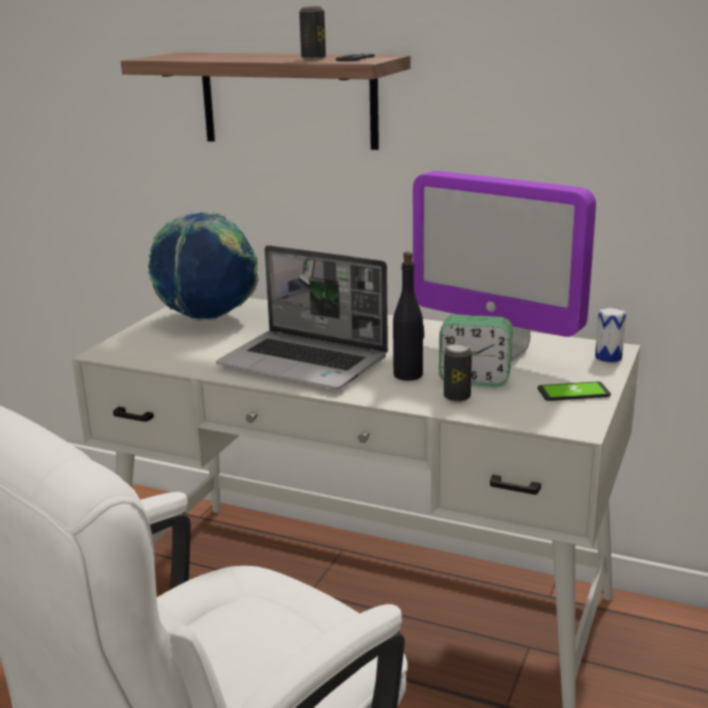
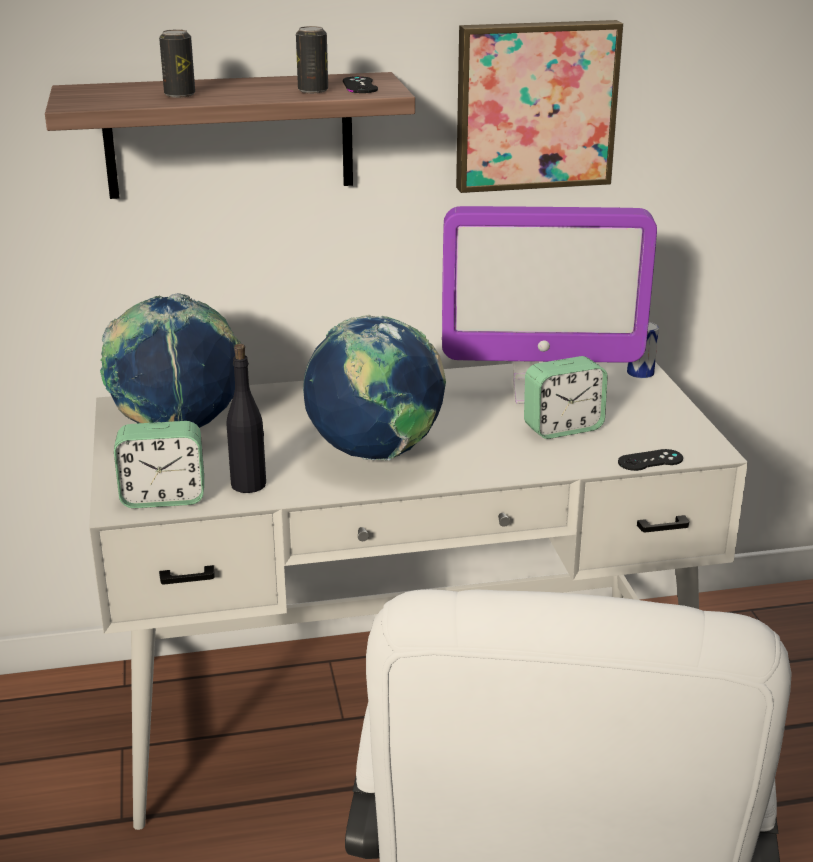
camera: 35 degrees left, 5 degrees up
laptop [216,245,388,389] -> globe [303,315,446,461]
black bottle [393,252,424,381] -> black bottle moved to [227,344,266,493]
can [444,344,472,402] -> can moved to [159,29,195,98]
phone [537,381,611,401] -> none
none -> alarm clock [114,421,204,508]
none -> picture [456,20,623,193]
none -> black game controller [618,449,683,471]

